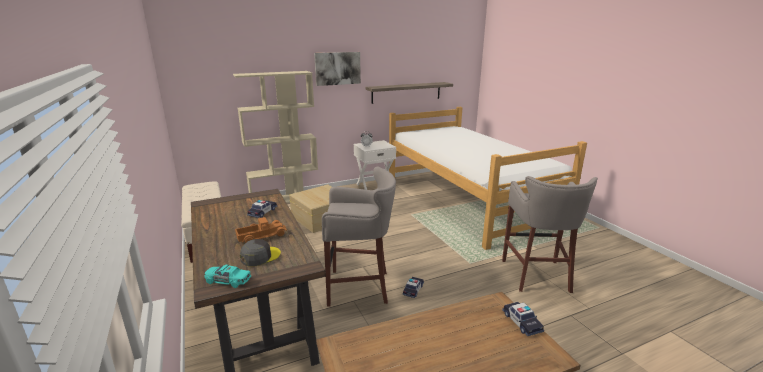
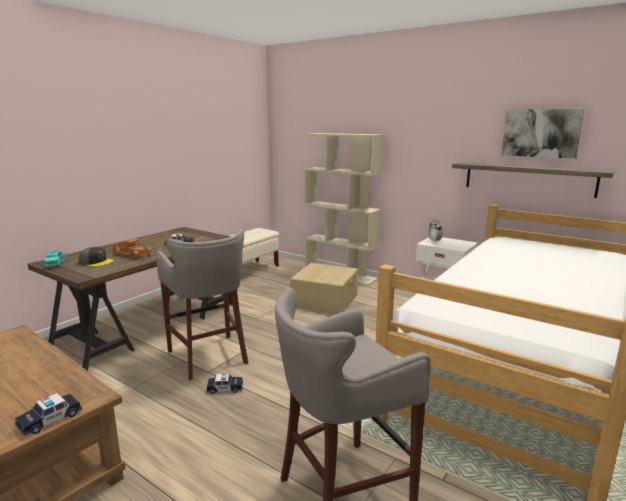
camera: 60 degrees right, 5 degrees down
picture [314,52,361,86] -> picture moved to [501,109,585,159]

